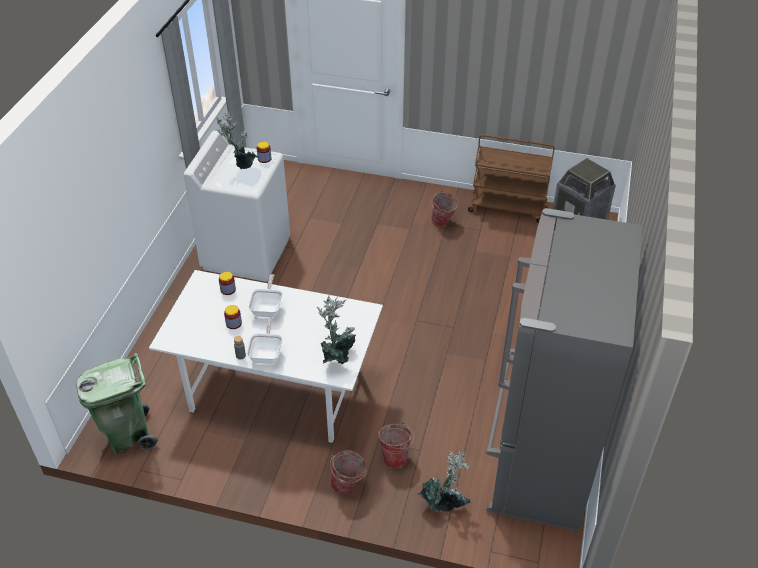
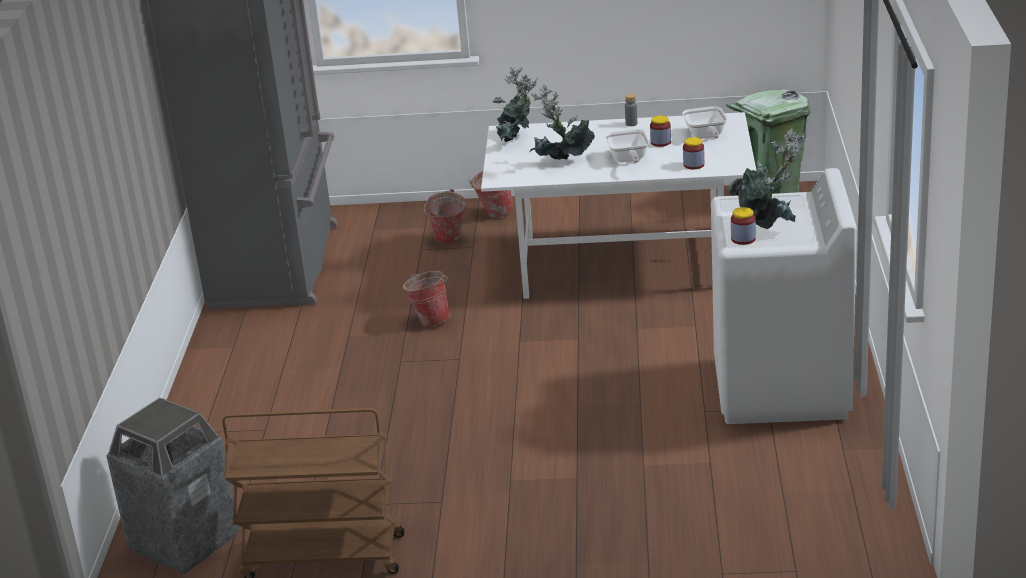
camera: 170 degrees right, 15 degrees down
frying pan [247,317,282,364] -> frying pan moved to [682,106,727,139]
potted plant [417,451,471,512] -> potted plant moved to [530,84,595,160]
bucket [431,191,459,226] -> bucket moved to [402,271,451,326]

